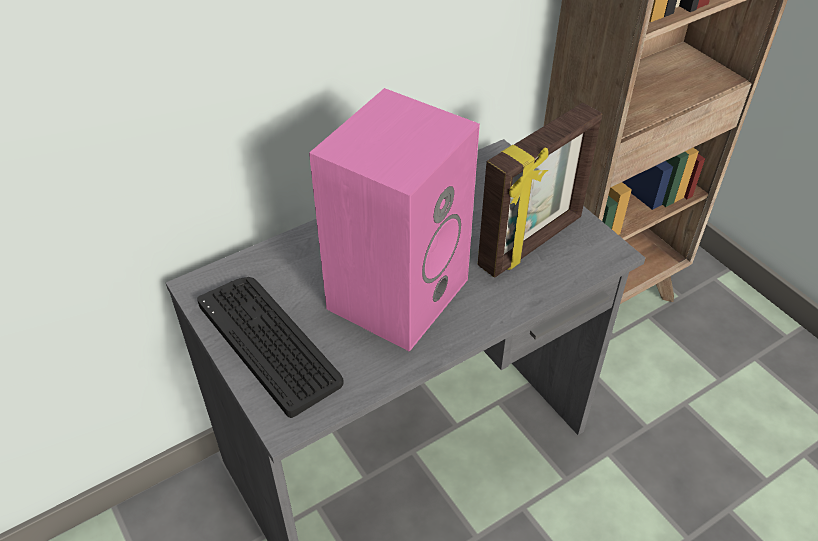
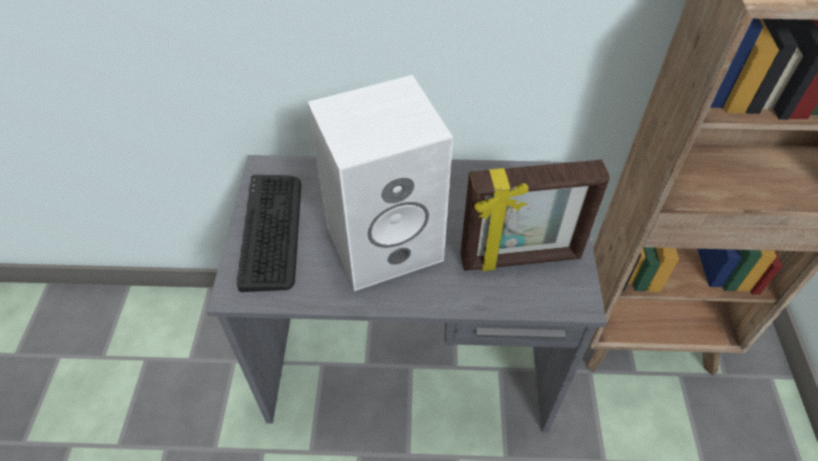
camera: 35 degrees right, 5 degrees up
pink speaker [309,88,480,352] -> white speaker [307,75,453,291]

